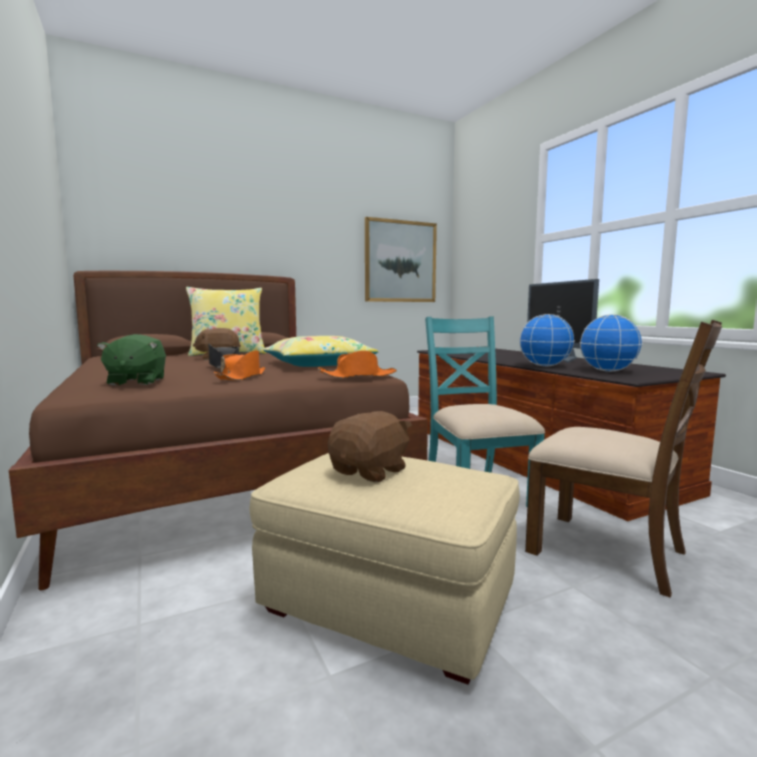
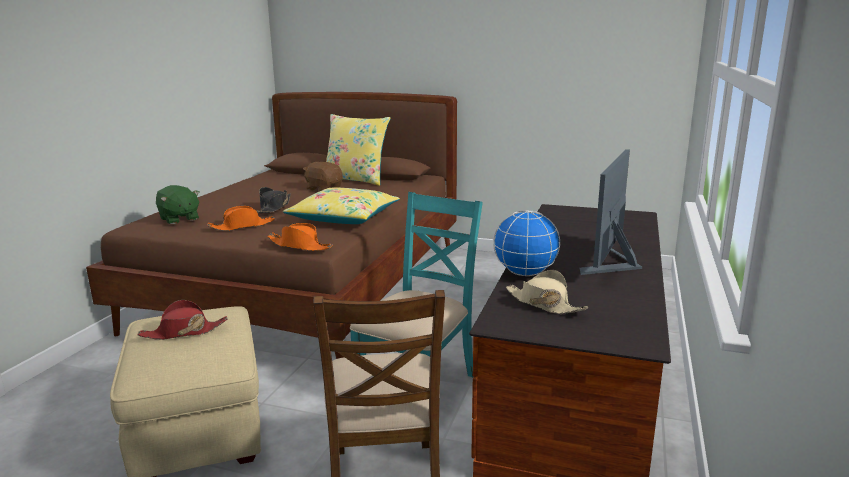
camera: 45 degrees right, 10 degrees up
green plush toy [97,334,166,386] -> green plush toy turned 75 degrees counterclockwise [156,185,200,224]
brown plush toy [328,411,412,482] -> red hat [137,300,228,340]
picture [365,217,437,302] -> none
globe [579,314,643,372] -> beige hat [505,270,588,314]

